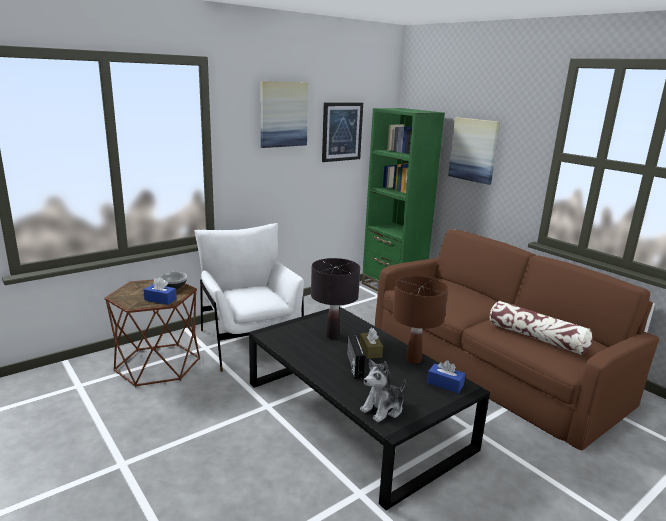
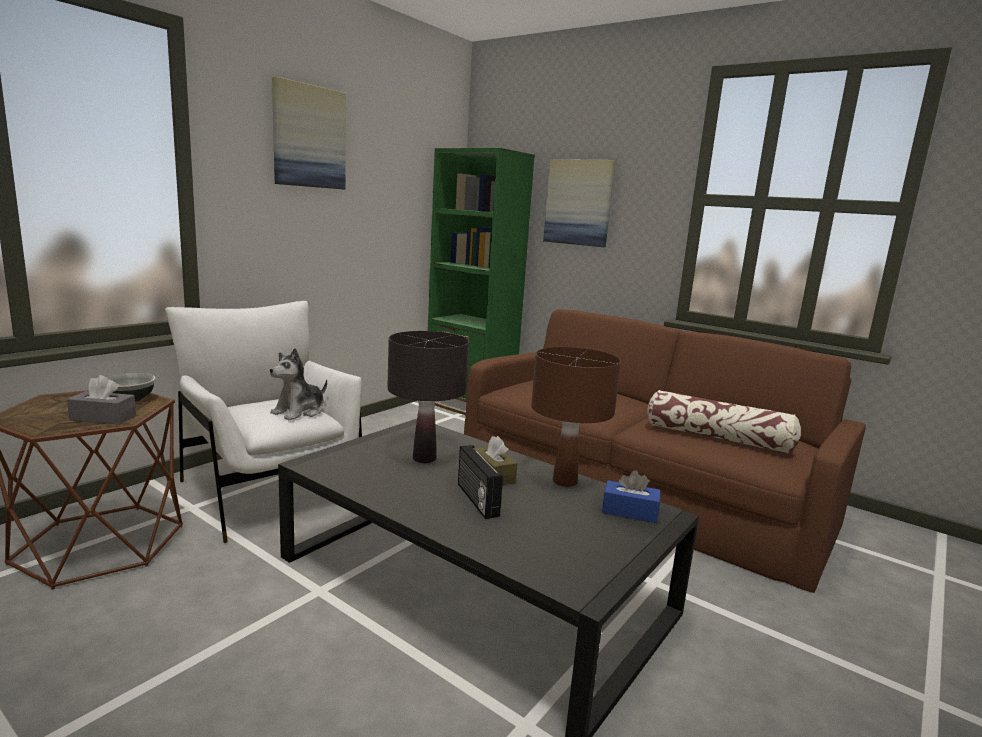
camera: 15 degrees left, 5 degrees down
blue tissue box [143,277,177,305] -> grey tissue box [67,375,136,425]
picture [322,102,363,162] -> none
plush toy [360,359,406,422] -> plush toy moved to [270,348,327,420]

